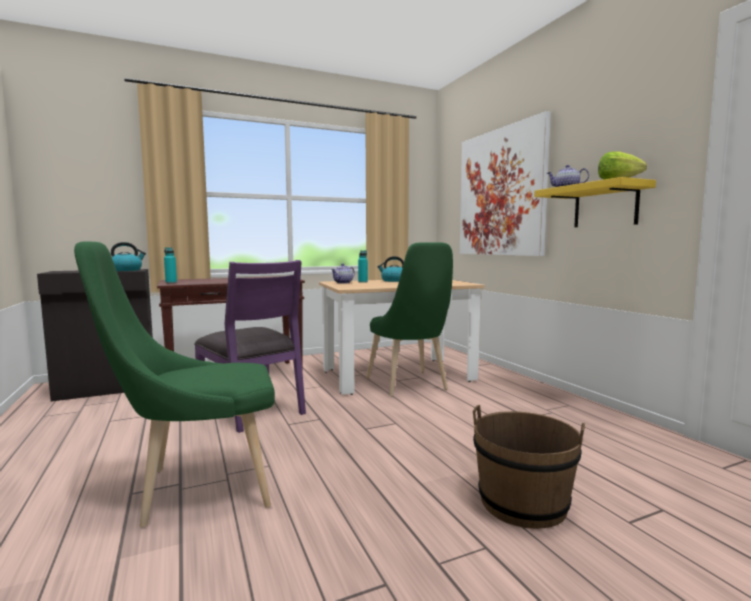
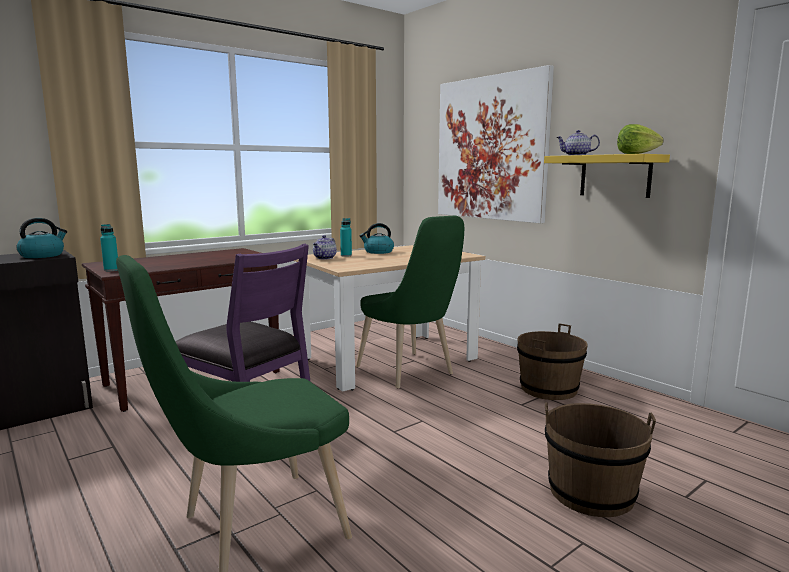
camera: 15 degrees left, 5 degrees up
none -> brown bucket [517,324,588,400]

